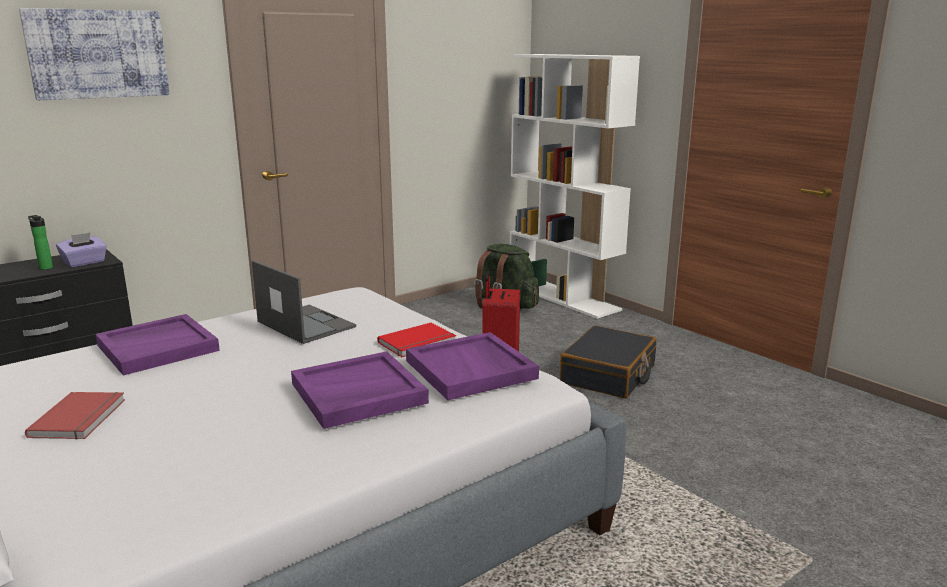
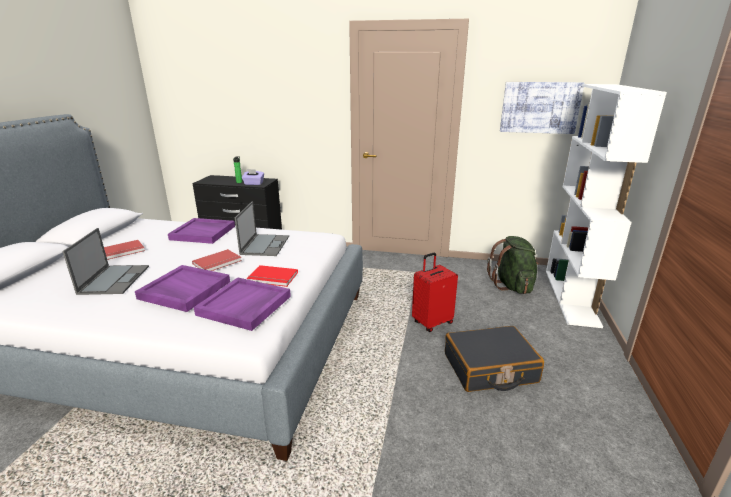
camera: 50 degrees right, 5 degrees up
picture [19,8,170,100] -> picture moved to [500,82,584,134]
none -> laptop [62,228,149,295]
none -> red book [192,249,242,271]

